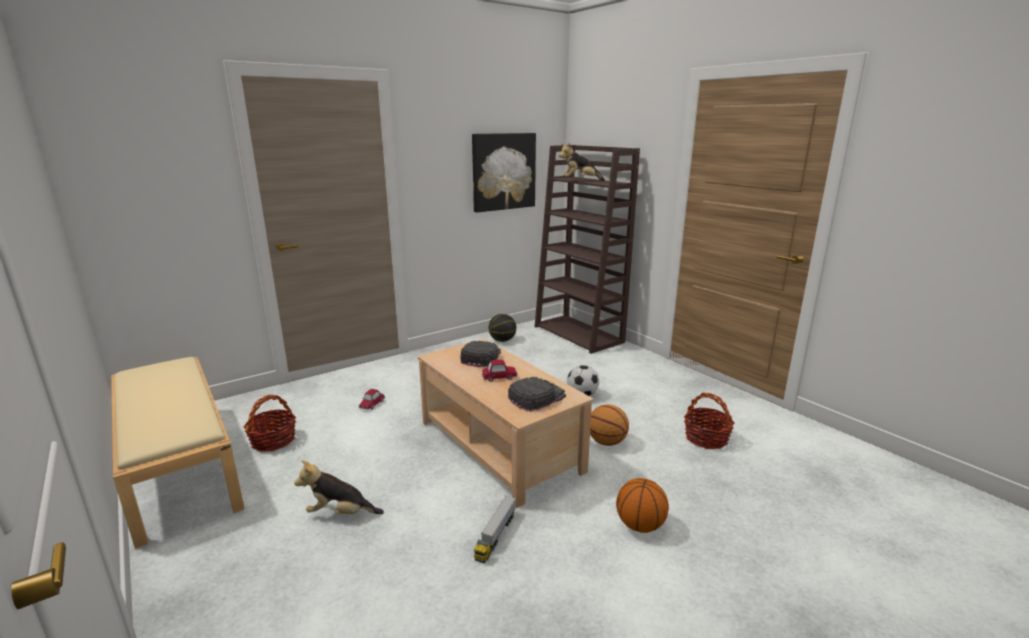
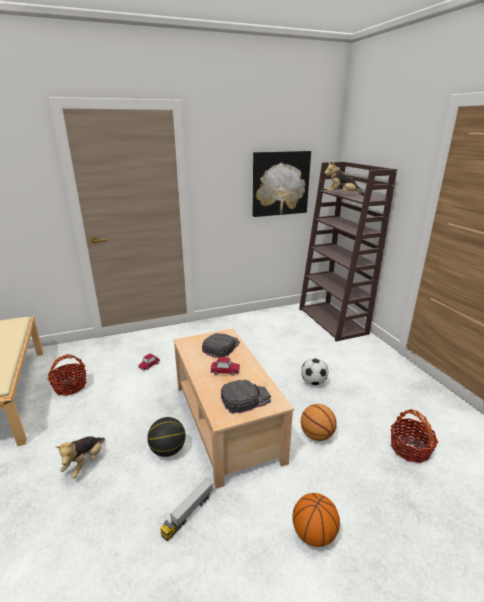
camera: 15 degrees right, 5 degrees up
plush toy [294,460,384,514] -> plush toy turned 90 degrees counterclockwise [55,436,105,478]
basketball [489,314,516,342] -> basketball moved to [147,417,186,457]

